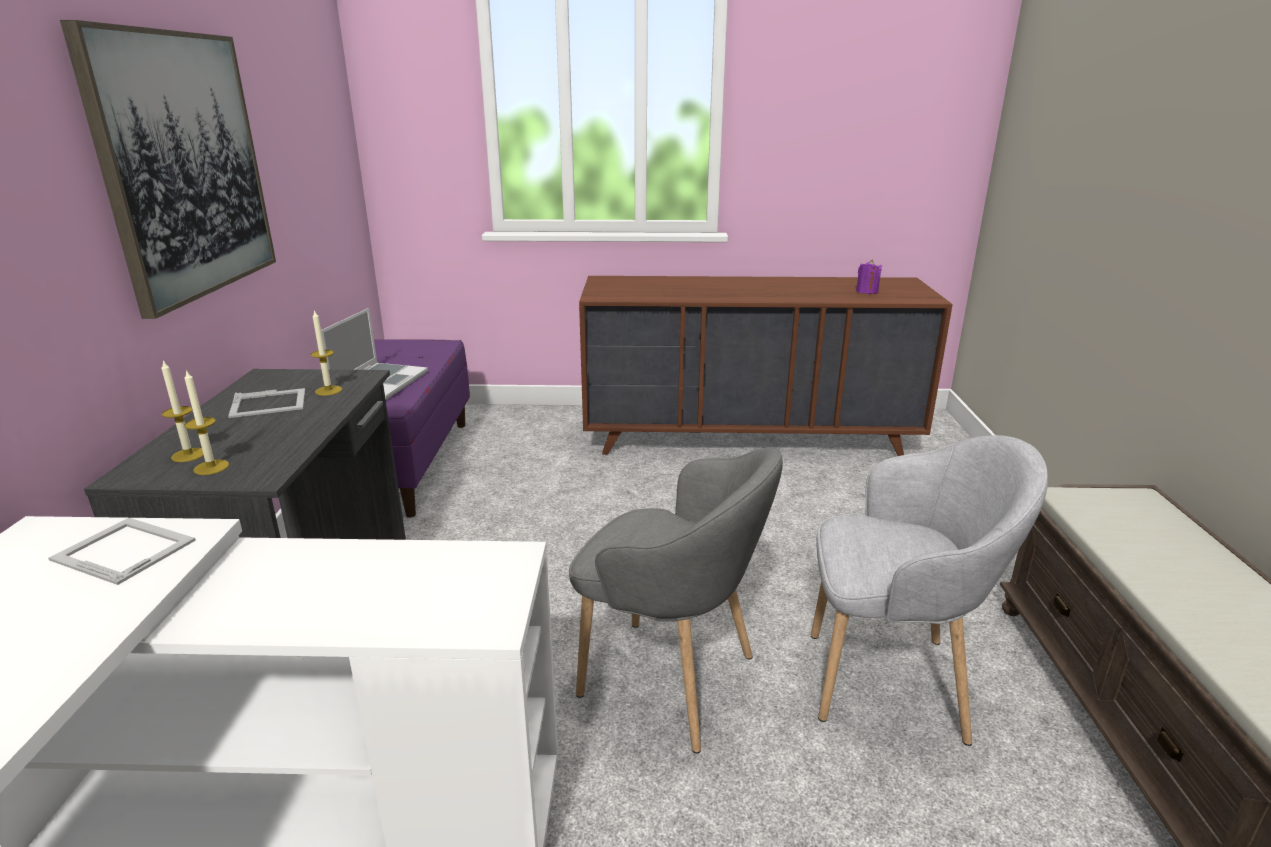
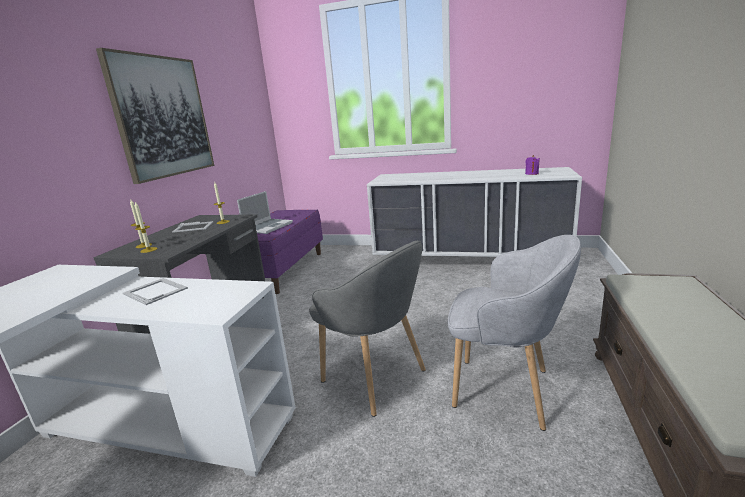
camera: 15 degrees right, 5 degrees down
picture frame [48,518,196,585] -> picture frame moved to [123,278,188,305]
brown dresser [579,276,953,456] -> white dresser [367,167,582,257]

